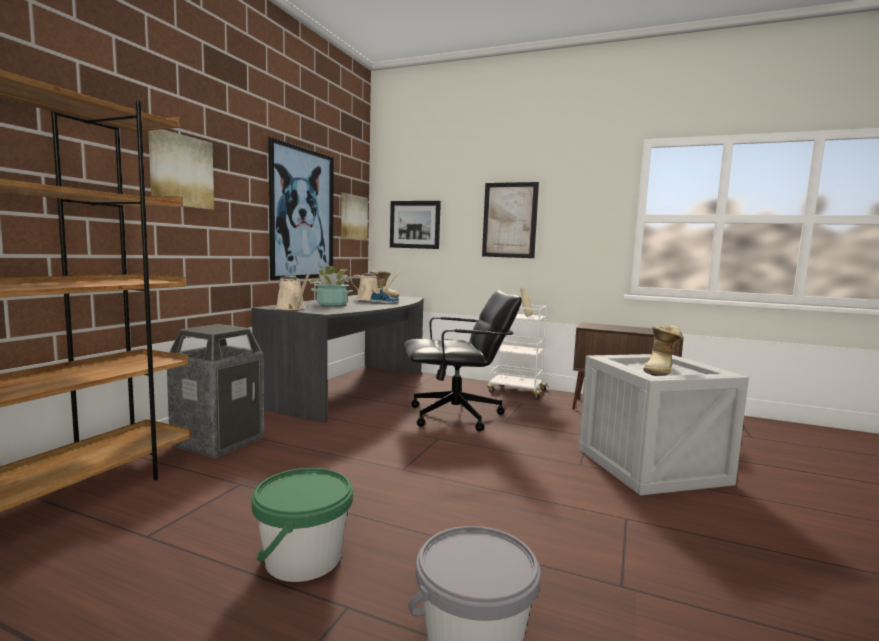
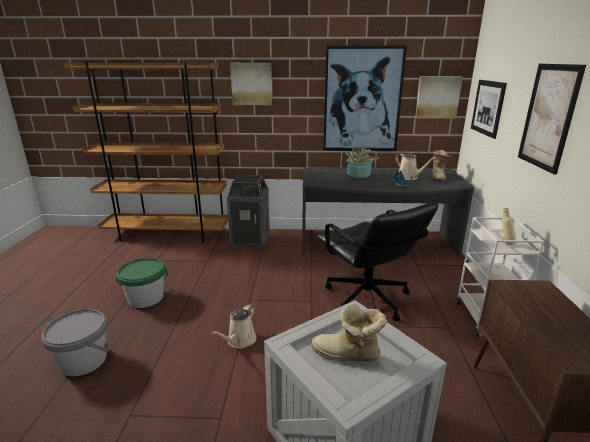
camera: 70 degrees right, 15 degrees up
beige watering can [276,274,310,310] -> beige watering can moved to [212,304,257,349]

